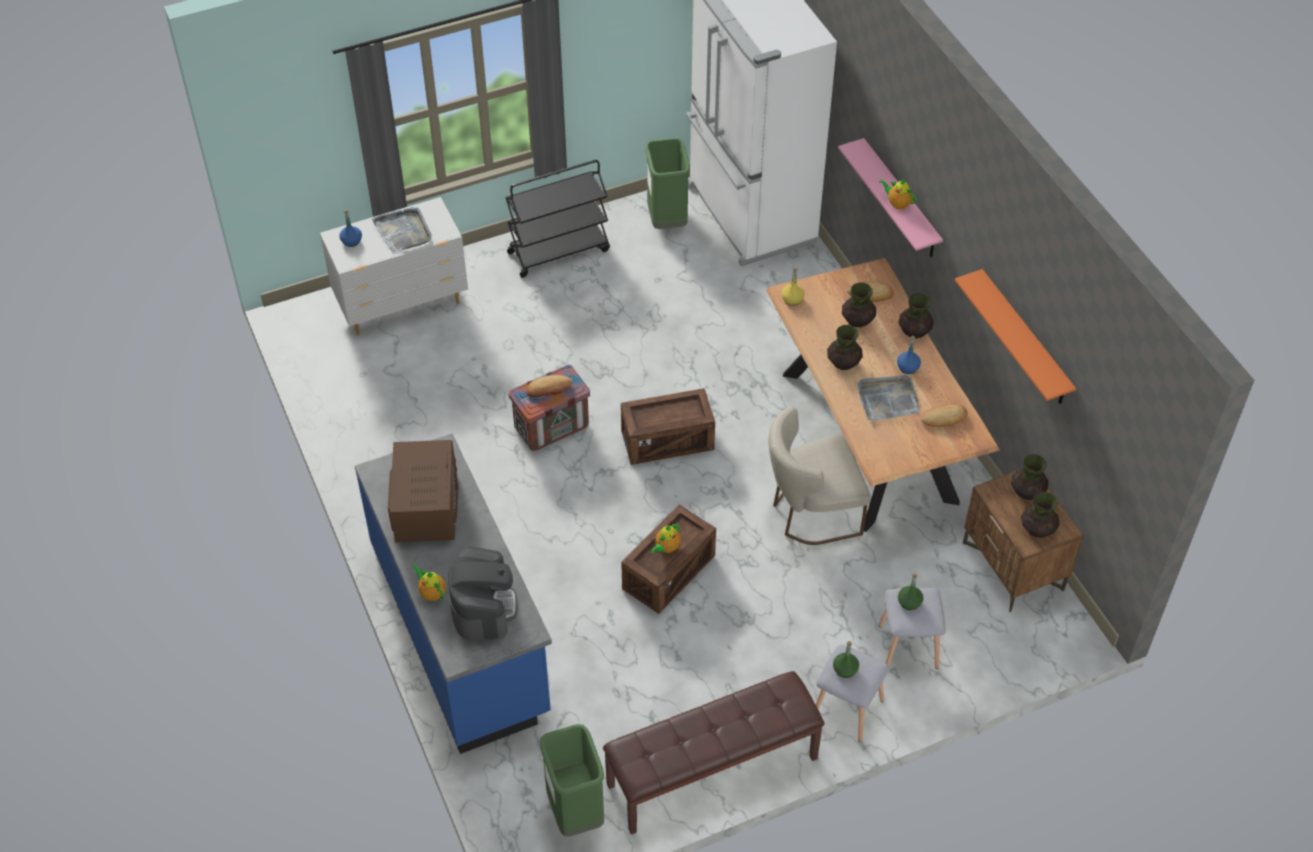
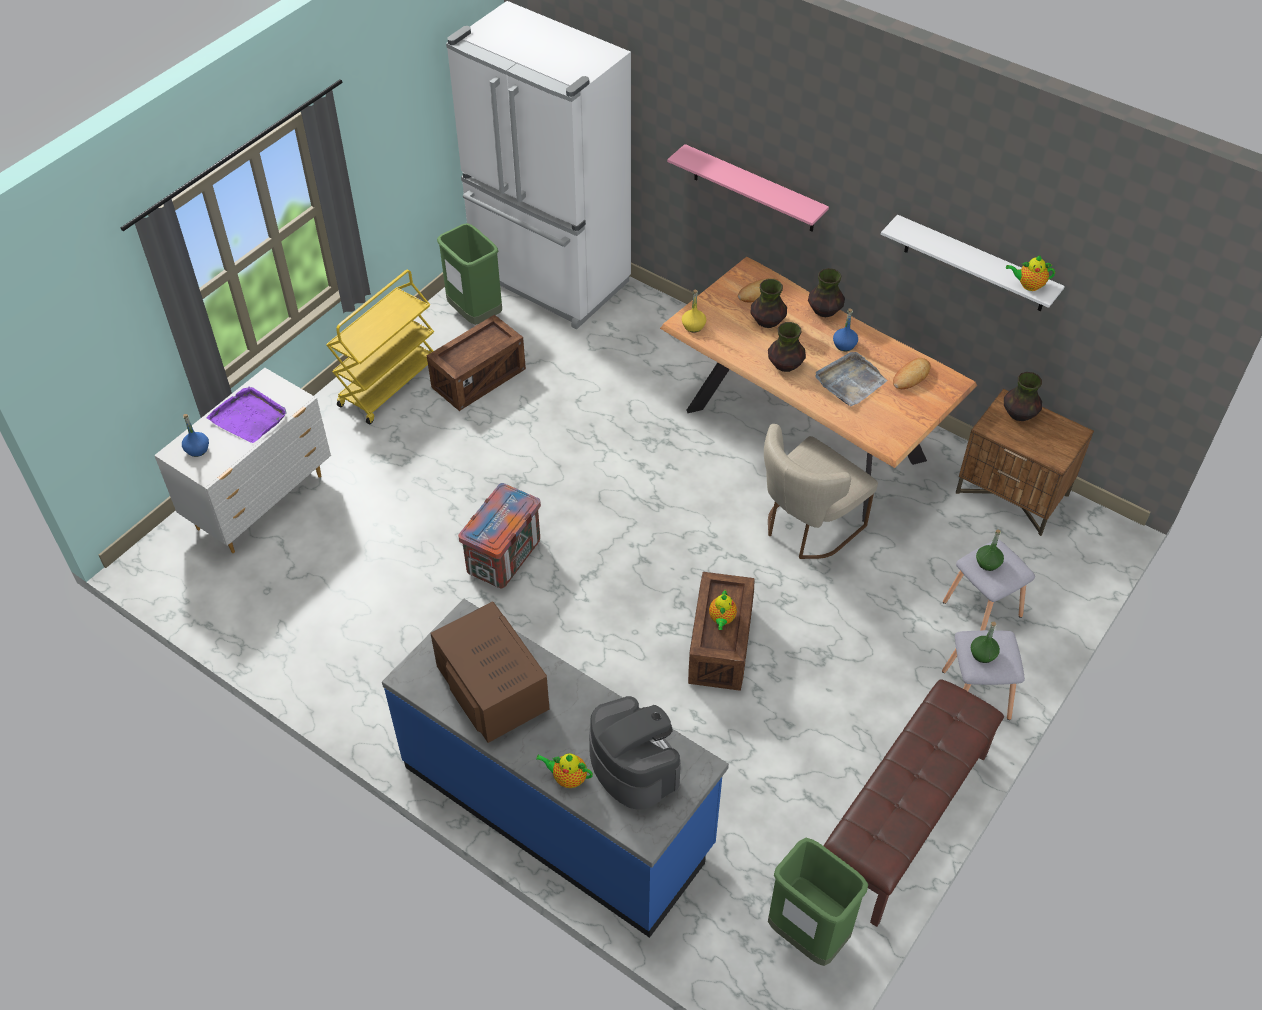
camera: 30 degrees left, 0 degrees up
grey tray [372,207,432,253] -> purple tray [207,386,287,443]
black cart [505,160,610,278] -> yellow cart [327,270,434,424]
bread [526,375,572,397] -> none
crate [621,388,715,465] -> crate moved to [427,315,526,411]
teapot [879,179,916,210] -> teapot moved to [1006,255,1055,291]
orange shelf [955,269,1076,404] -> white shelf [881,215,1065,311]
vase [1021,492,1060,538] -> none

